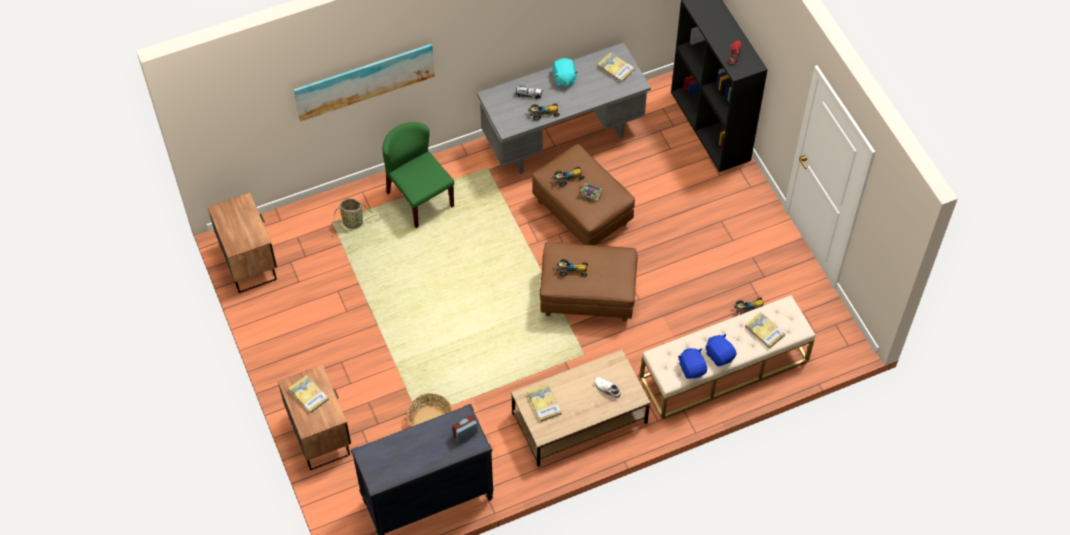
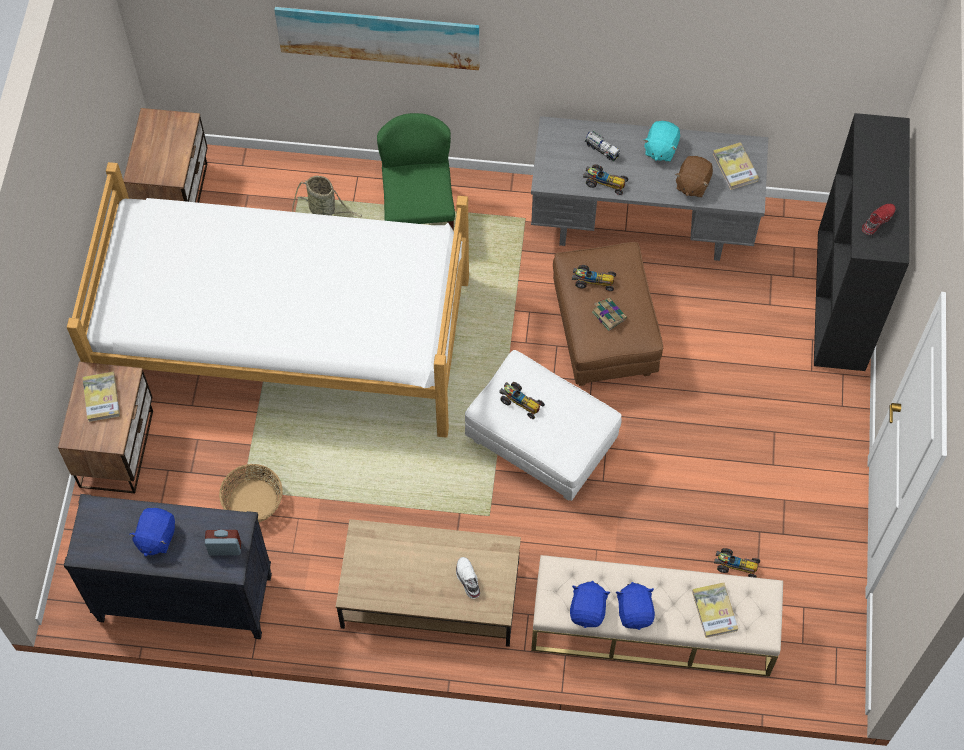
camera: 30 degrees right, 5 degrees up
book [527,384,562,422] -> none
brown ottoman [540,242,638,321] -> white ottoman [465,350,622,501]
none -> bed [67,162,469,438]
none -> blue plush toy [129,508,175,557]
none -> brown plush toy [675,156,713,197]

